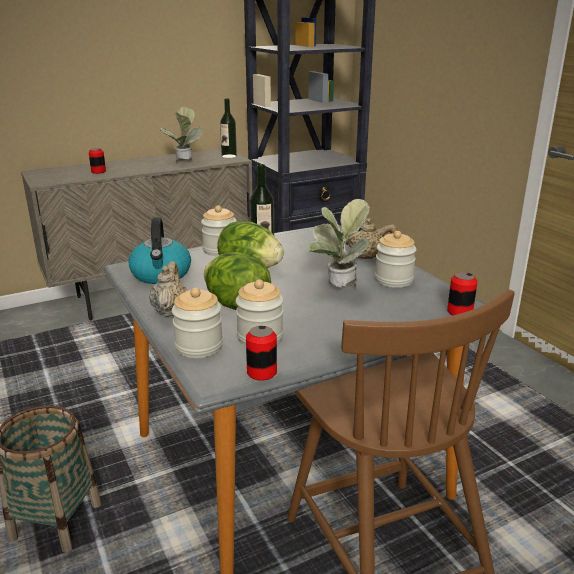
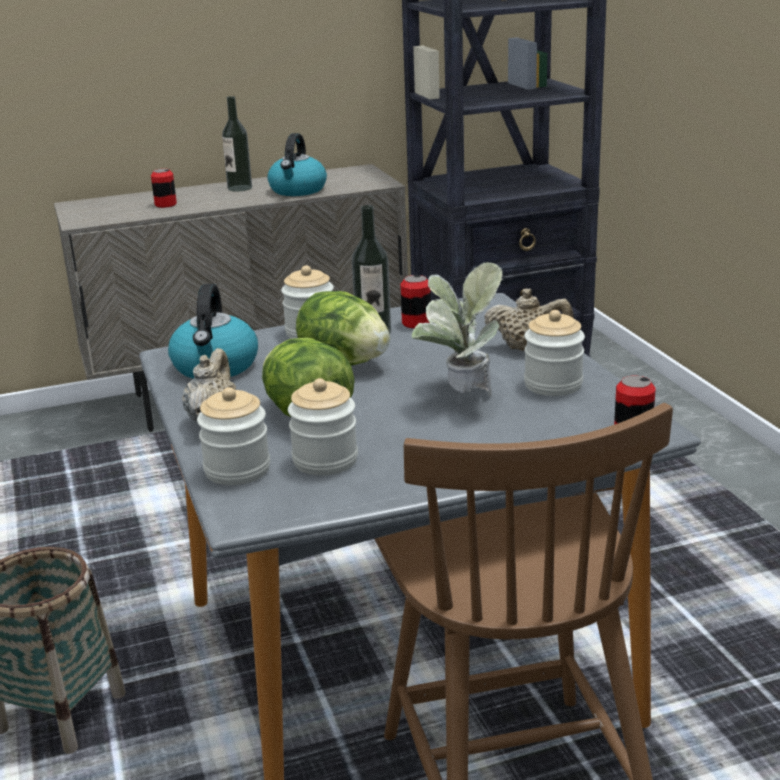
camera: 10 degrees right, 0 degrees up
potted plant [159,107,203,162] -> kettle [267,133,327,196]
bottle [220,98,237,158] -> bottle moved to [222,96,252,192]
can [246,326,277,381] -> can moved to [400,275,431,328]

